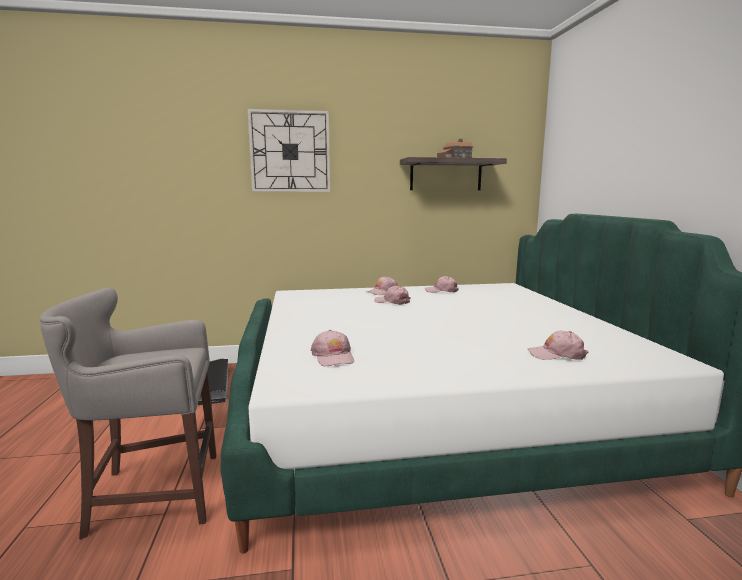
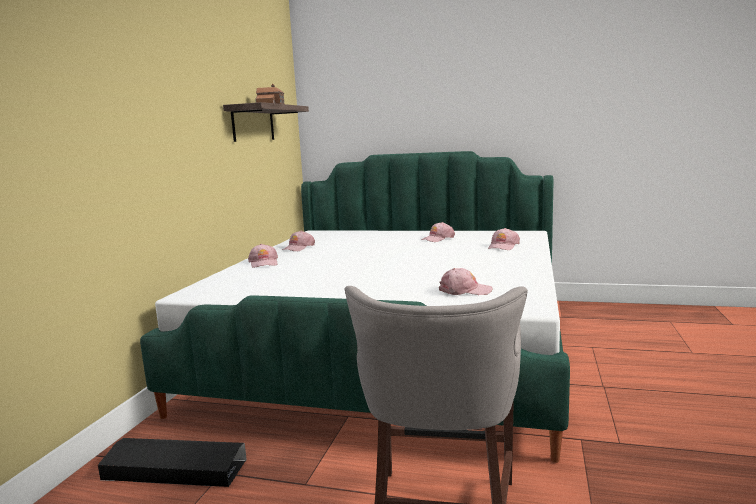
camera: 65 degrees left, 0 degrees up
wall clock [248,109,330,192] -> none
pink cap [375,286,411,305] -> pink cap moved to [421,222,455,242]

